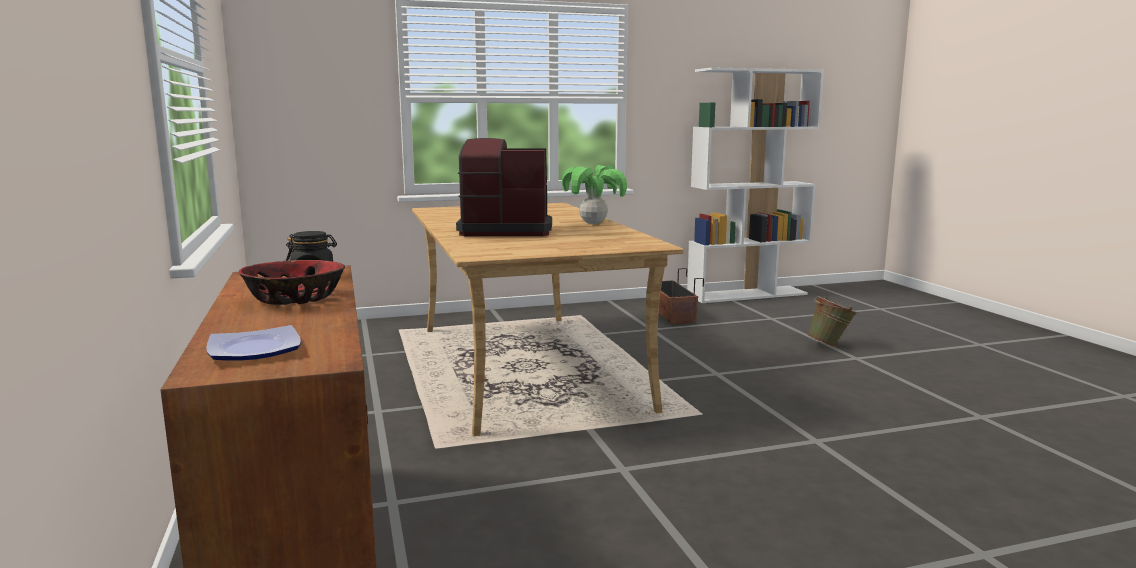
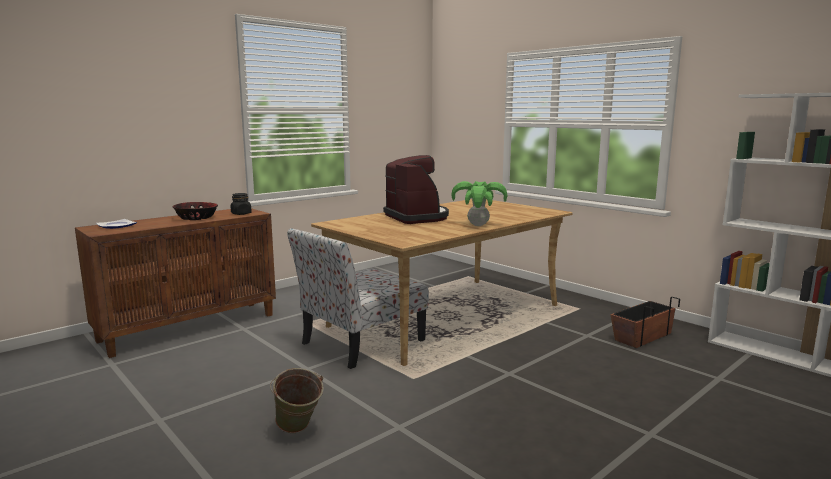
camera: 65 degrees right, 0 degrees up
green bucket [807,296,858,347] -> green bucket moved to [270,368,324,433]
none -> chair [287,228,429,369]

